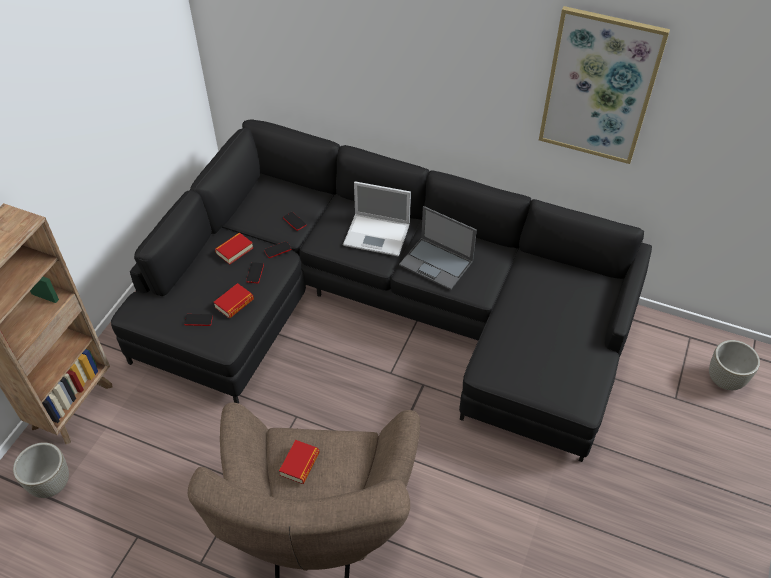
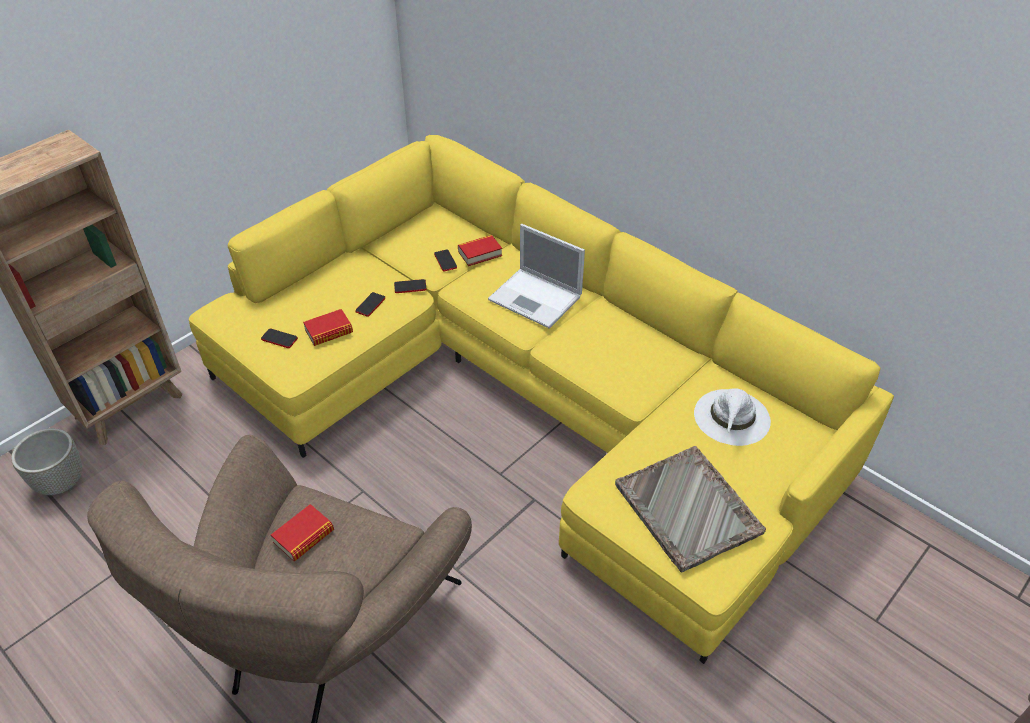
camera: 20 degrees right, 5 degrees down
black sofa [111,119,652,462] -> yellow sofa [189,135,894,664]
book [215,233,253,265] -> book moved to [458,235,502,266]
laptop [399,206,477,290] -> none
picture [539,6,670,164] -> none
grey planter [709,340,760,390] -> none
none -> grey tray [615,446,766,572]
none -> white hat [694,388,771,446]

